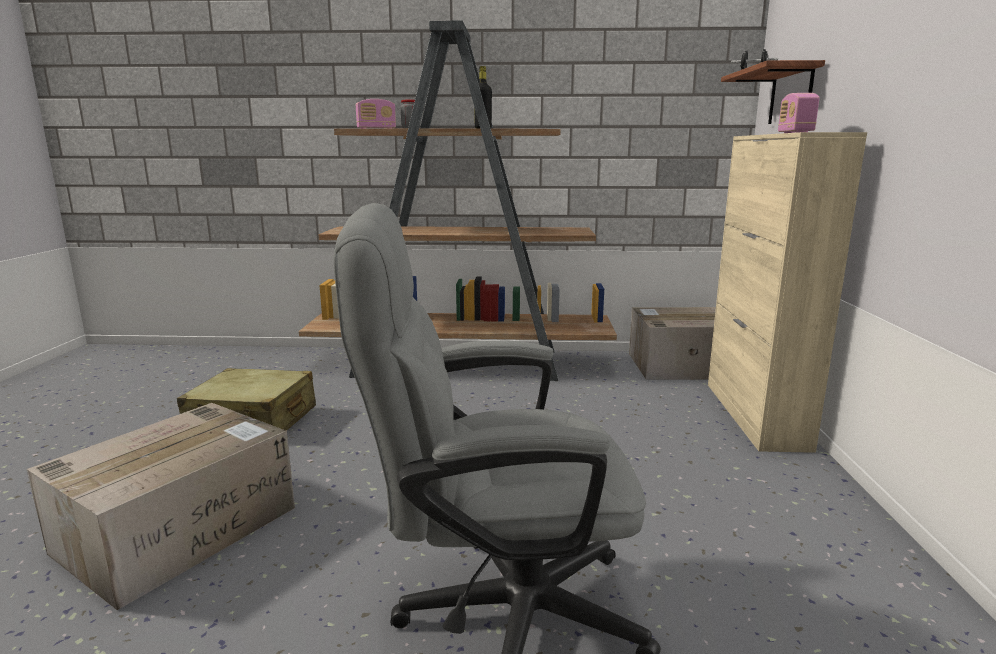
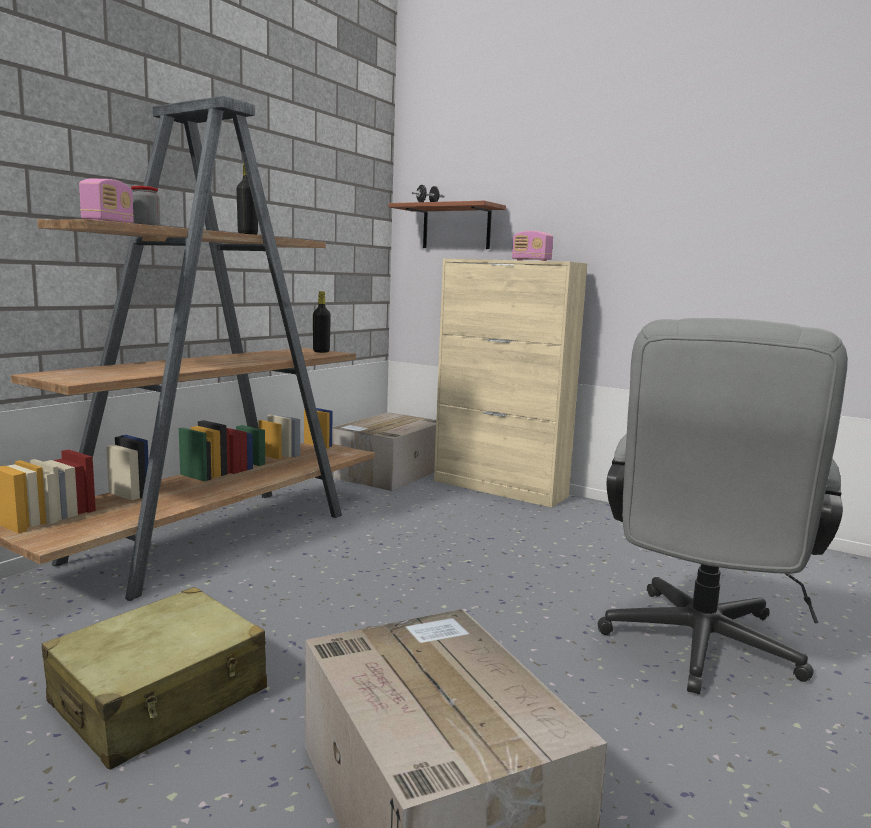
camera: 60 degrees left, 5 degrees down
none -> black bottle [313,291,331,353]

